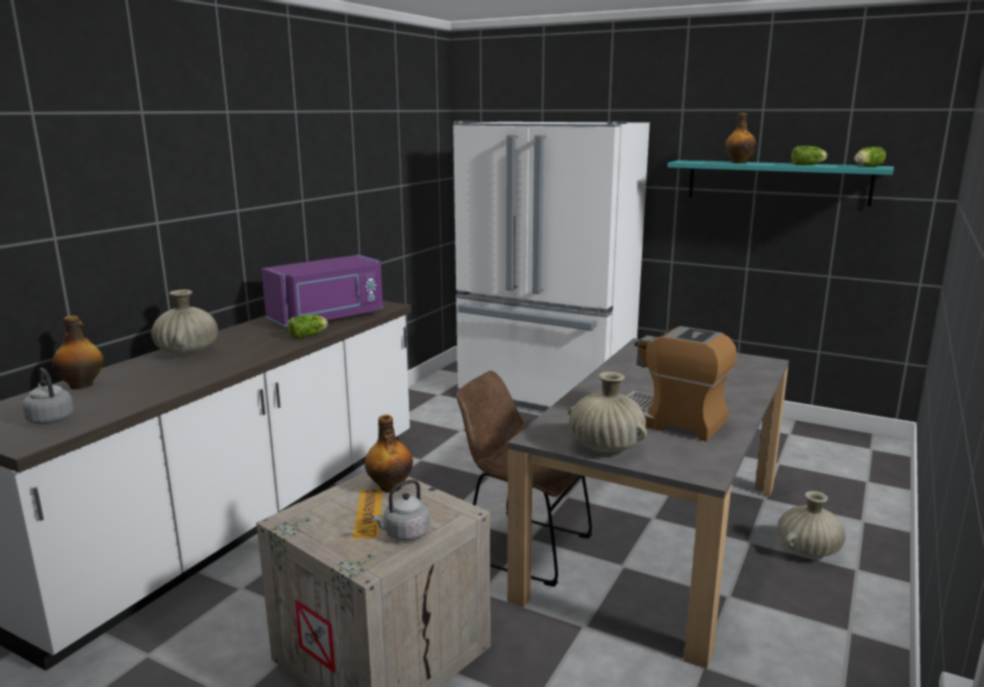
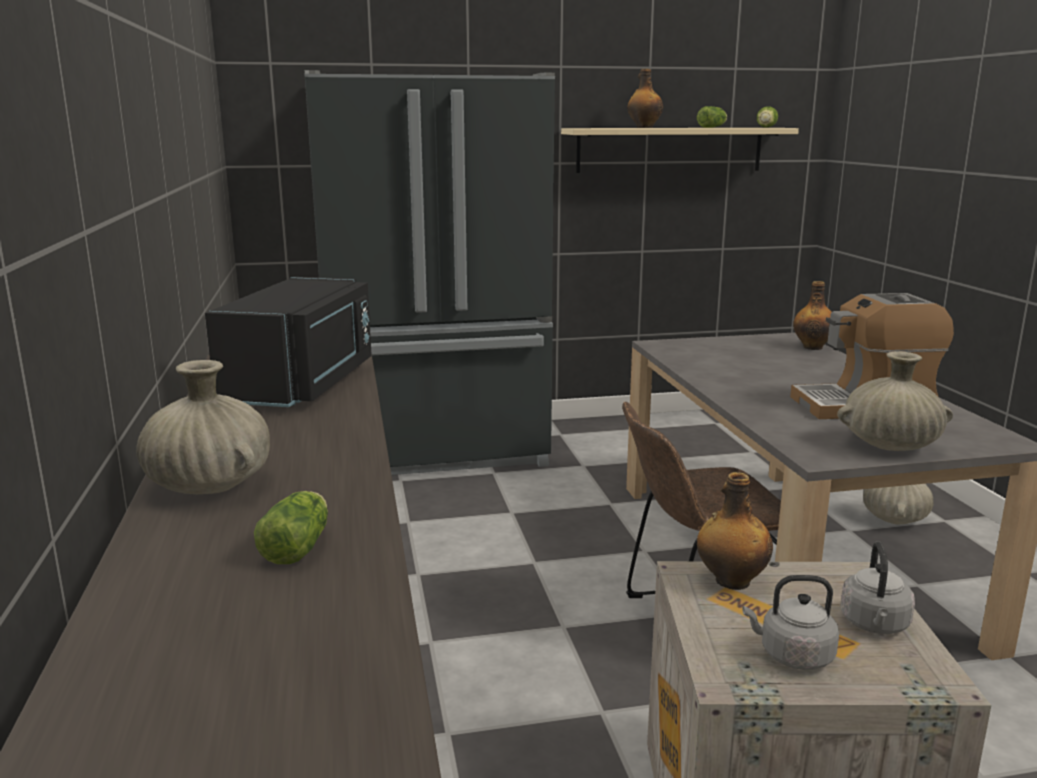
camera: 40 degrees left, 0 degrees up
grey kettle [22,368,74,424] -> grey kettle moved to [742,575,839,670]
bottle [52,315,104,390] -> bottle moved to [793,281,832,350]
purple microwave [261,255,383,327] -> black microwave [205,277,372,407]
lettuce [288,315,328,339] -> lettuce moved to [254,491,328,564]
white fridge [453,121,650,411] -> black fridge [305,70,555,475]
turquoise shelf [667,160,894,207] -> beige shelf [561,128,799,173]

